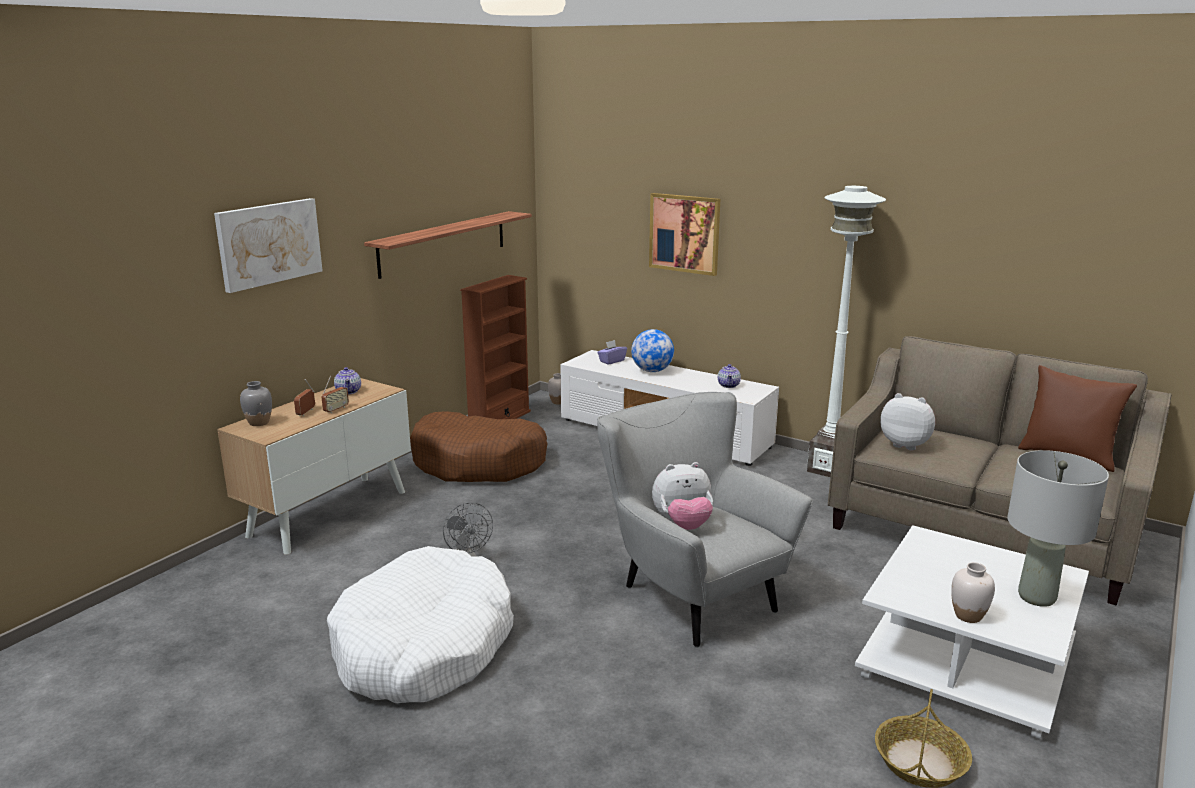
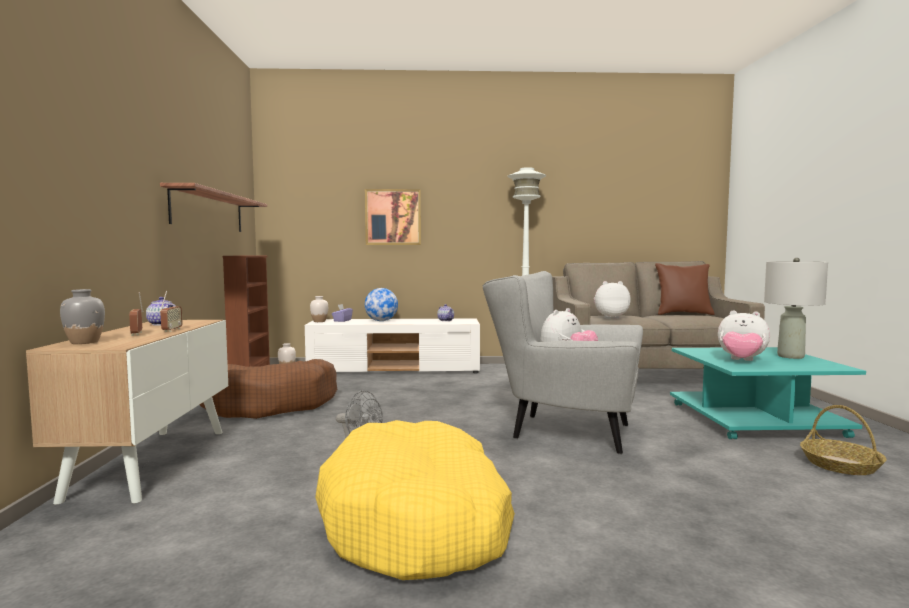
camera: 35 degrees left, 15 degrees down
picture [214,198,323,293] -> none
white dog bed [327,546,514,703] -> yellow dog bed [315,420,515,580]
white coffee table [855,525,1089,739] -> turquoise coffee table [670,347,866,439]
white vase [951,562,995,623] -> white vase moved to [310,296,328,322]
none -> plush toy [718,310,770,361]

